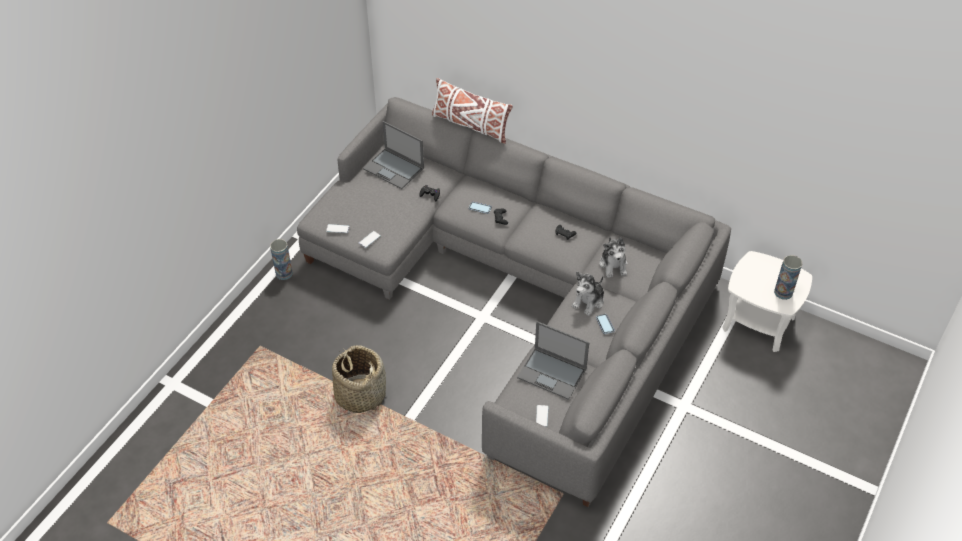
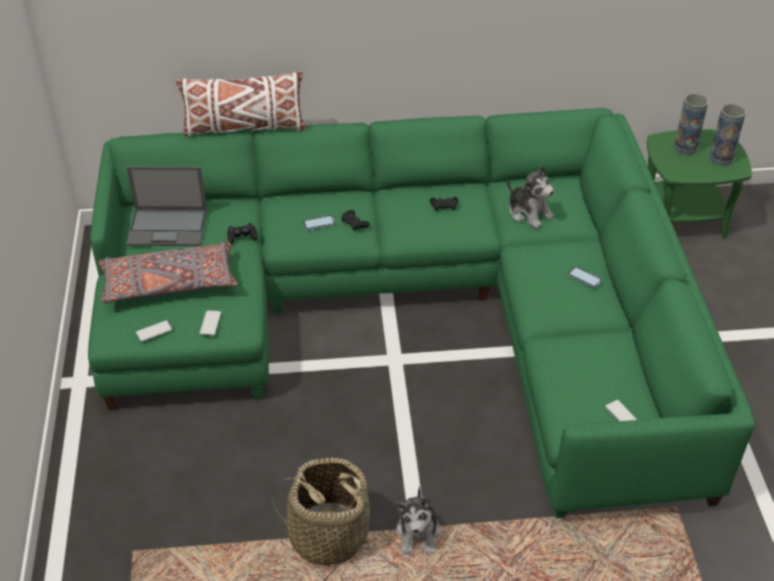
camera: 35 degrees left, 5 degrees down
vase [270,239,293,280] -> vase moved to [674,93,709,155]
grey sofa [297,97,731,507] -> green sofa [88,108,754,518]
laptop [517,321,589,400] -> none
plush toy [572,271,604,316] -> plush toy moved to [396,486,441,555]
white side table [722,251,812,352] -> green side table [647,129,752,239]
none -> grey pillow [98,242,237,303]

